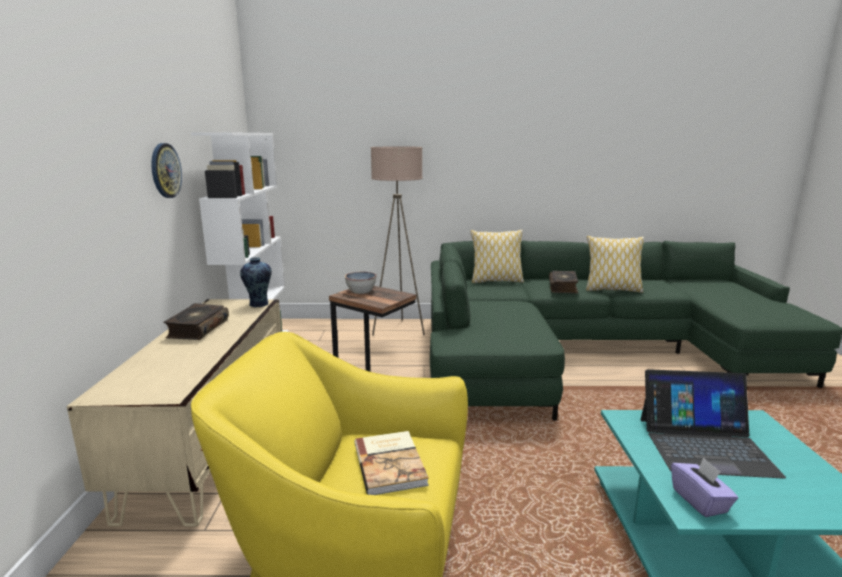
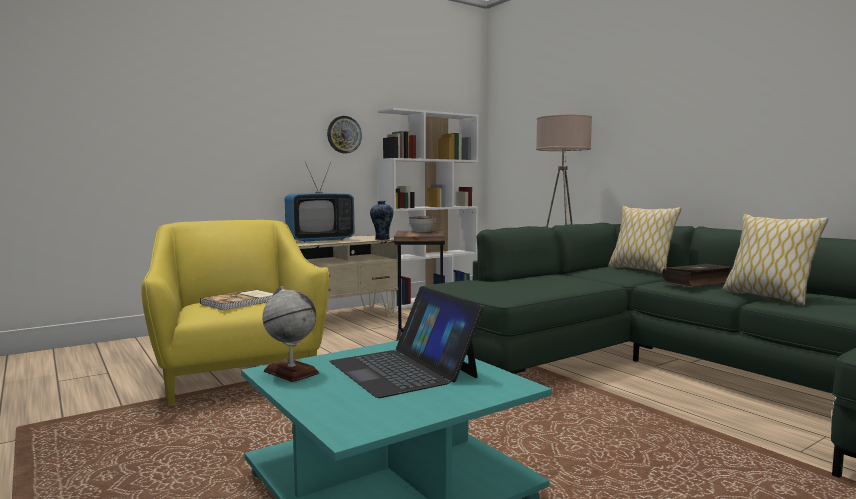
camera: 55 degrees right, 10 degrees down
book [163,303,229,340] -> television [285,162,355,242]
purple tissue box [671,457,738,517] -> globe [262,286,319,382]

